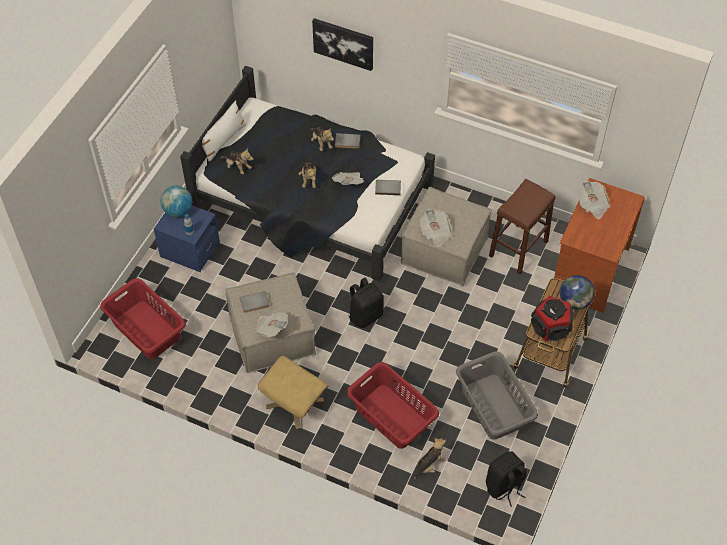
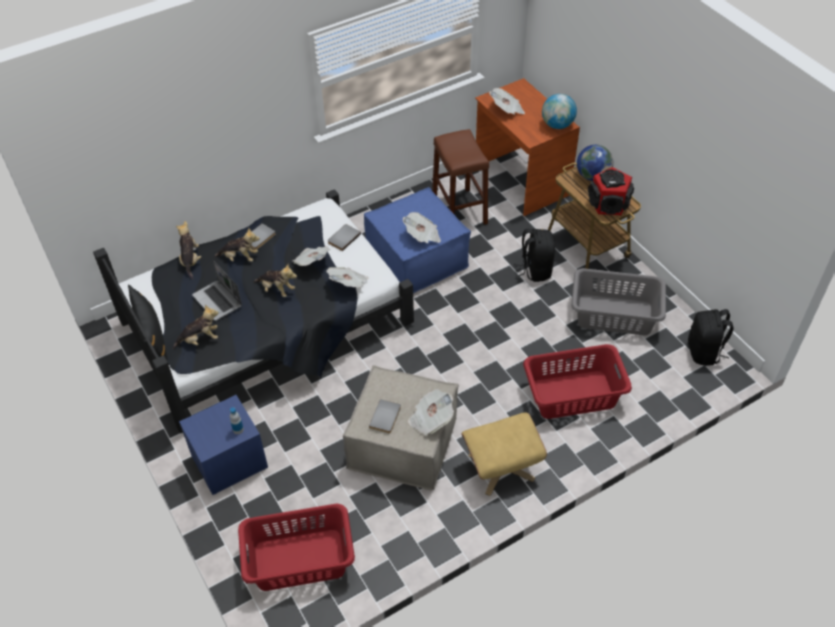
camera: 55 degrees left, 5 degrees down
globe [161,186,192,217] -> globe moved to [542,94,577,129]
white pillow [198,100,247,161] -> black pillow [128,284,168,360]
picture [312,18,373,71] -> none
black backpack [347,278,384,328] -> black backpack moved to [514,229,555,282]
beige ottoman [401,187,492,286] -> blue ottoman [364,187,471,293]
plush toy [413,438,446,482] -> plush toy moved to [176,221,202,279]
none -> laptop [192,260,242,321]
none -> newspaper [326,267,368,288]

